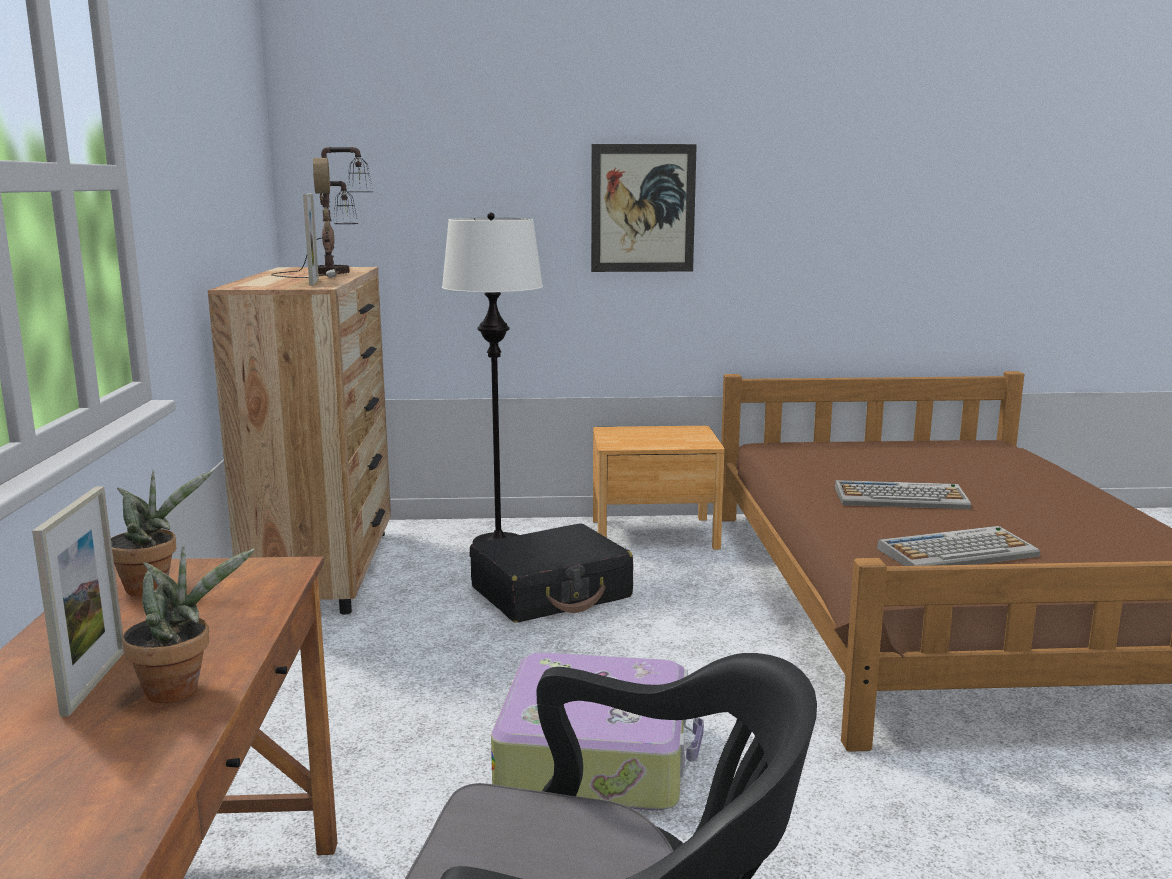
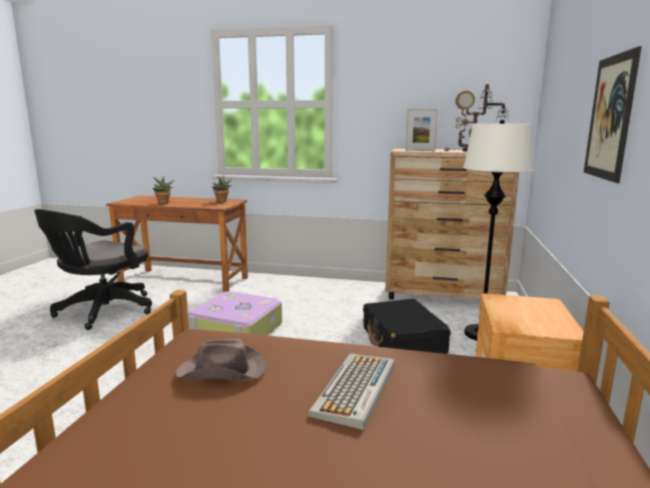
camera: 105 degrees right, 0 degrees up
picture frame [32,486,124,717] -> none
keyboard [877,526,1040,566] -> brown hat [176,339,267,380]

